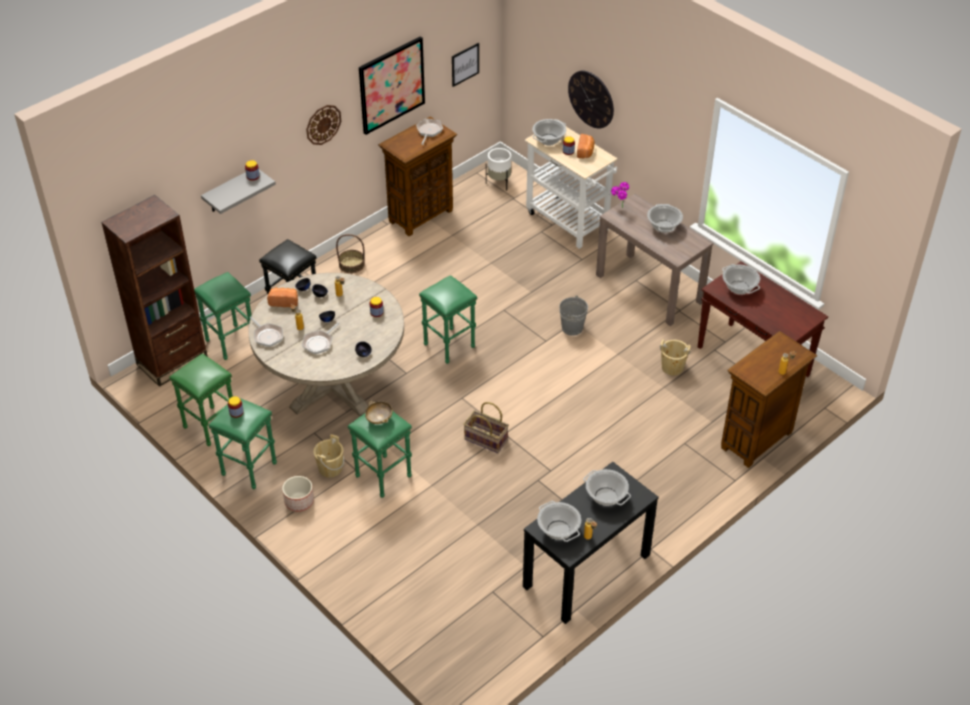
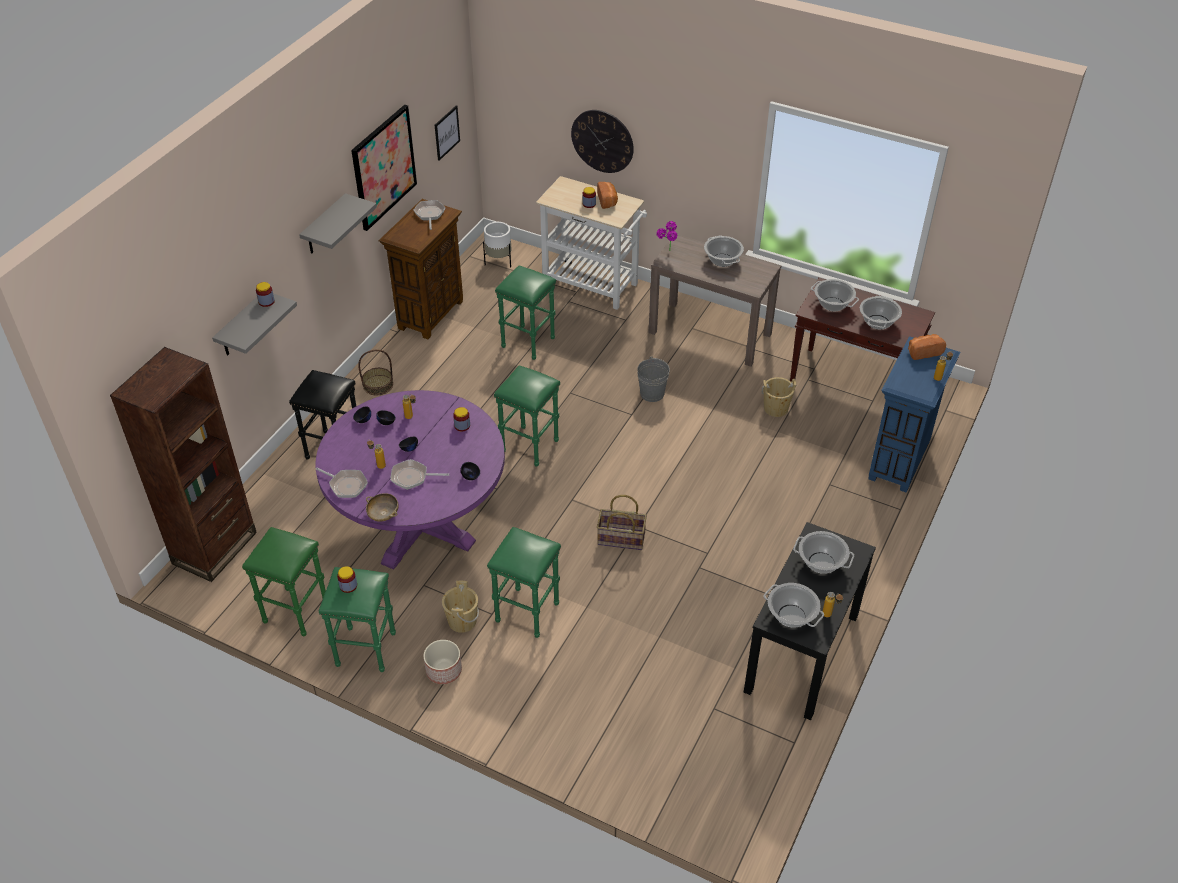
camera: 20 degrees left, 0 degrees up
green stool [194,272,252,360] -> green stool moved to [495,266,556,360]
beige dining table [248,273,404,416] -> purple dining table [315,390,505,570]
bread [267,288,298,307] -> bread moved to [908,334,946,360]
frying pan [302,323,340,354] -> frying pan turned 75 degrees clockwise [391,459,449,490]
wall clock [306,105,341,145] -> grey shelf [299,193,377,254]
beige bowl [365,401,393,424] -> beige bowl moved to [366,493,399,522]
cooking pot [532,119,566,145] -> cooking pot moved to [860,296,902,330]
brown cabinet [721,331,817,468] -> blue cabinet [869,336,960,493]

